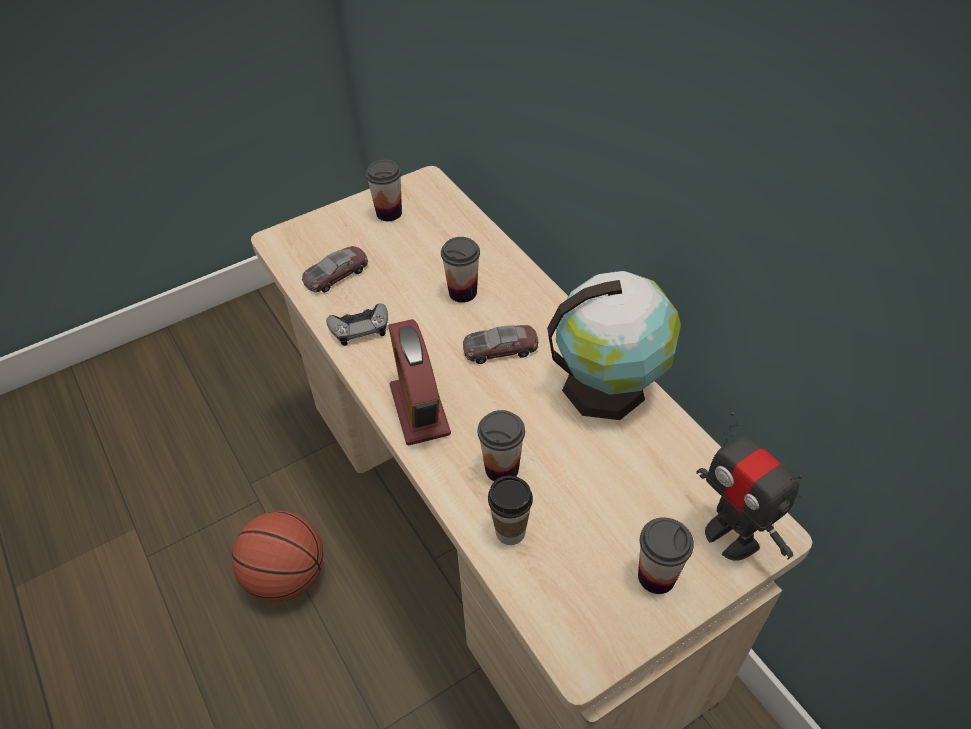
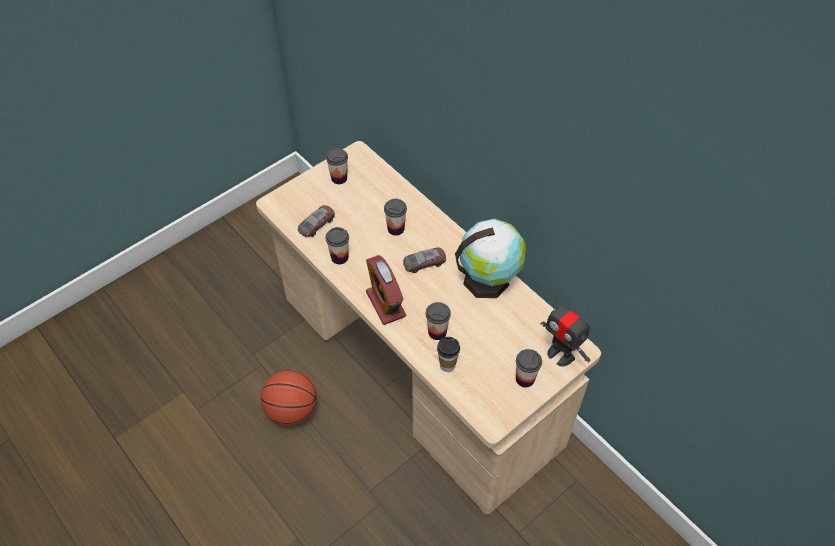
camera: 10 degrees left, 5 degrees up
grey game controller [326,303,388,346] -> cup [325,227,349,264]

